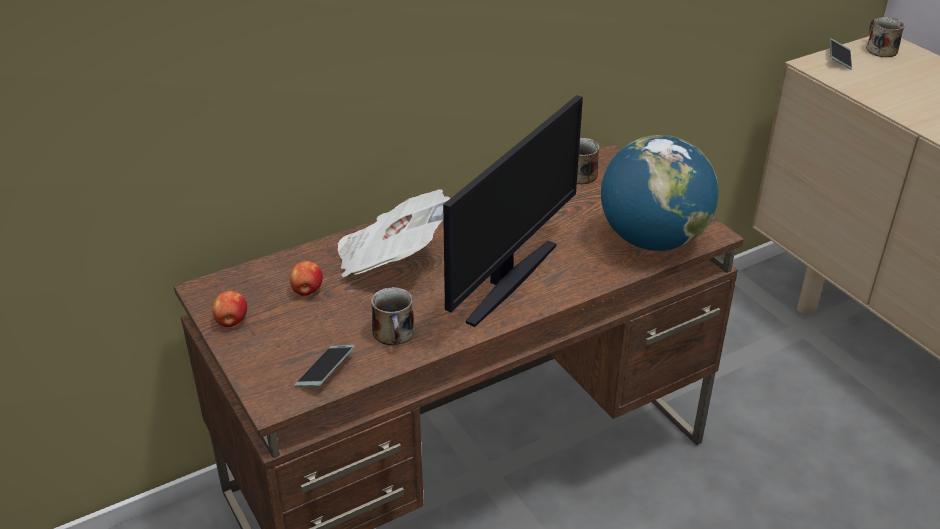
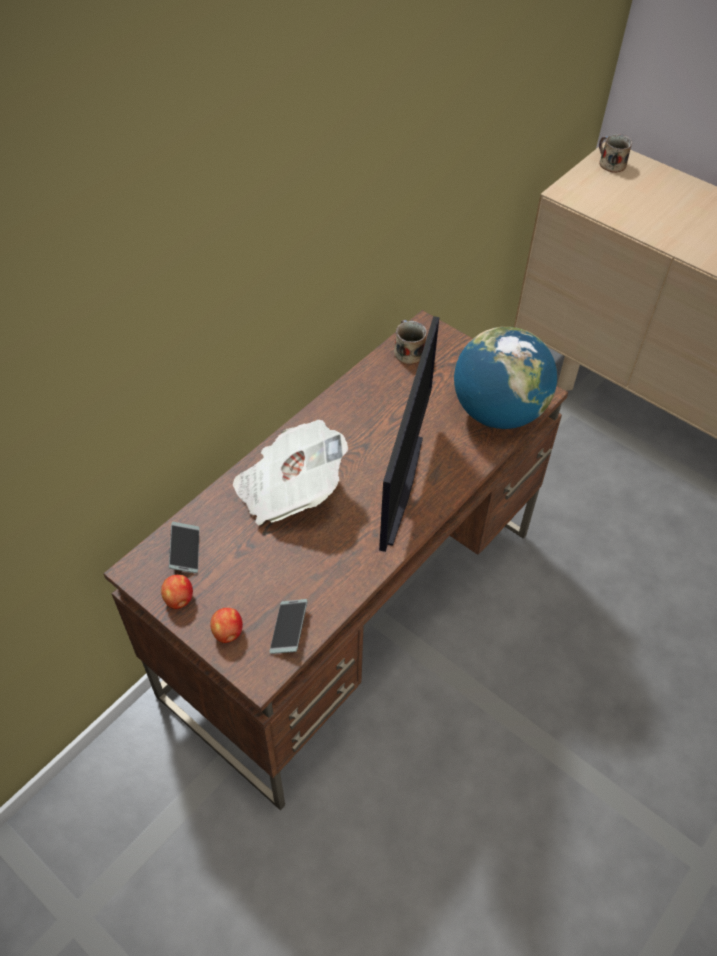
camera: 20 degrees left, 15 degrees up
apple [290,261,323,296] -> apple moved to [210,608,243,643]
mug [371,287,415,345] -> none
phone [830,38,852,70] -> phone moved to [169,522,199,573]

